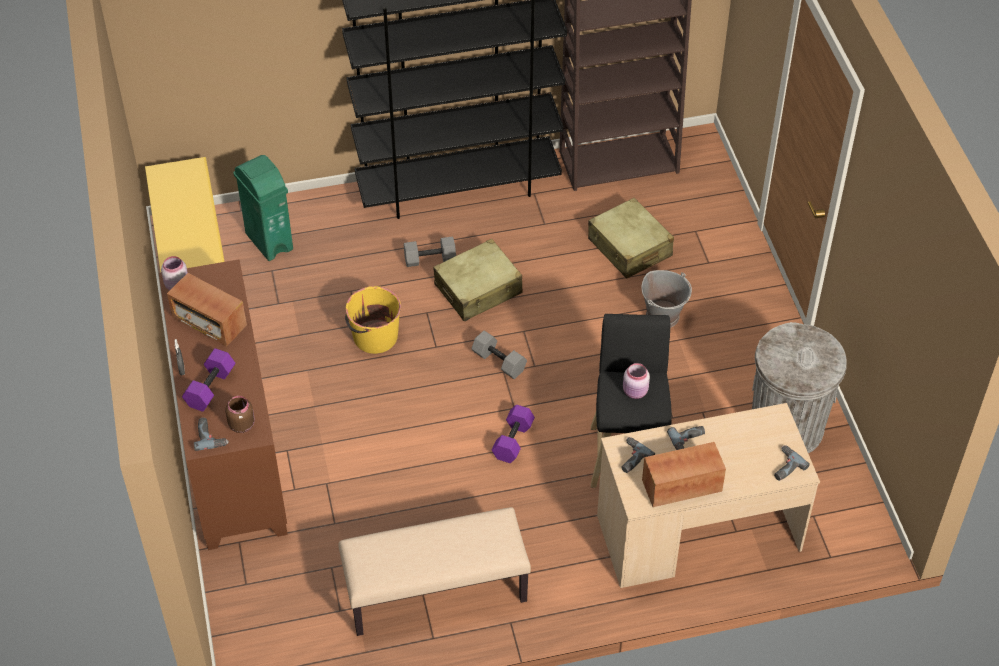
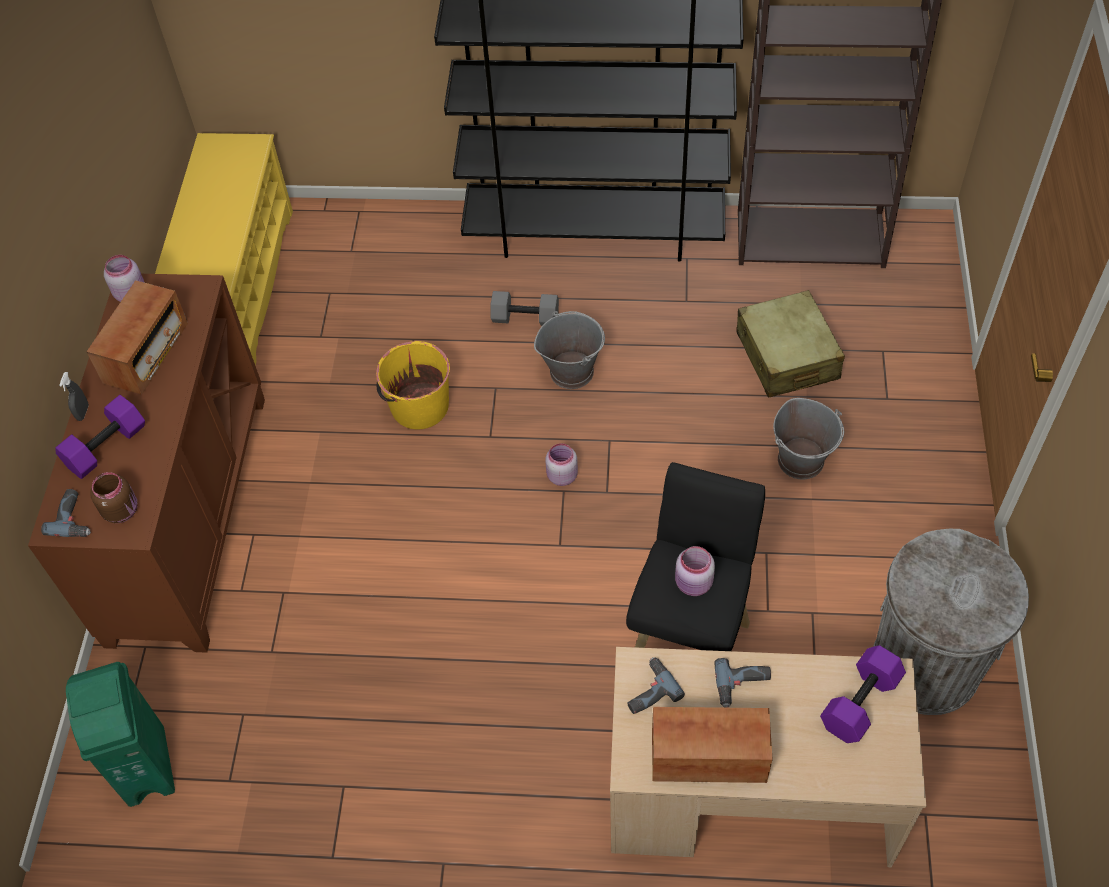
camera: 20 degrees right, 5 degrees up
radio [167,273,247,346] -> radio turned 120 degrees counterclockwise [87,280,188,395]
green trash can [233,155,293,261] -> green trash can moved to [66,662,175,807]
beige bench [339,507,531,636] -> none
beige suitcase [434,239,523,322] -> grey bucket [534,311,605,389]
grey dumbbell [471,330,527,379] -> pink jar [546,443,578,486]
purple dumbbell [491,405,535,463] -> purple dumbbell moved to [820,645,906,743]
power drill [774,445,810,481] -> none

